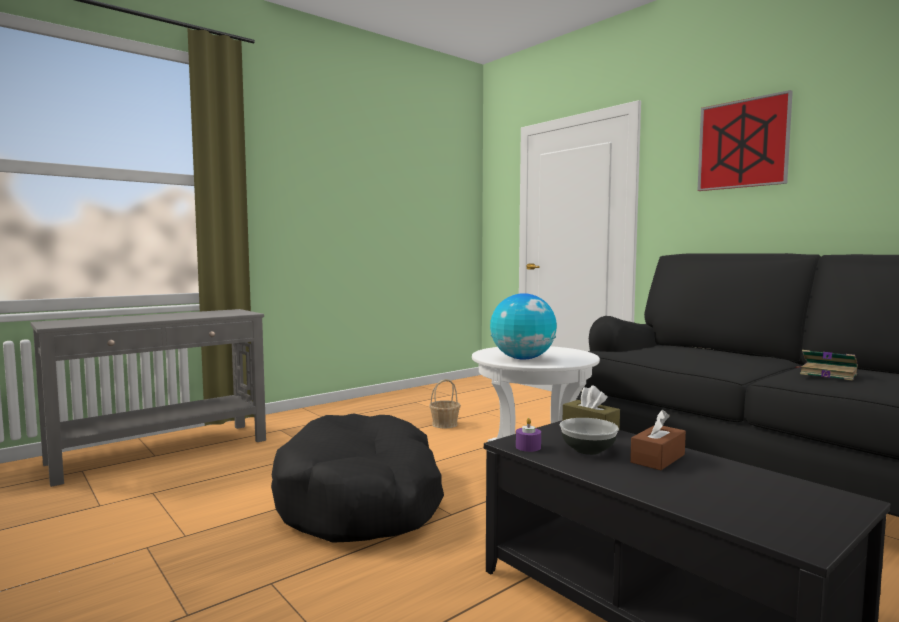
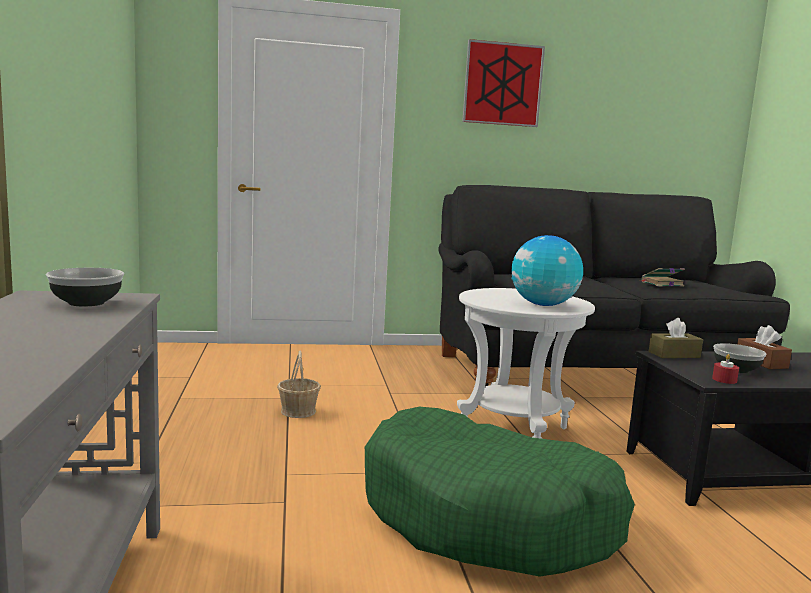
camera: 60 degrees left, 5 degrees up
black dog bed [271,413,444,543] -> green dog bed [365,407,635,577]
purple candle [516,418,541,452] -> red candle [712,354,739,384]
none -> bowl [46,268,124,307]

